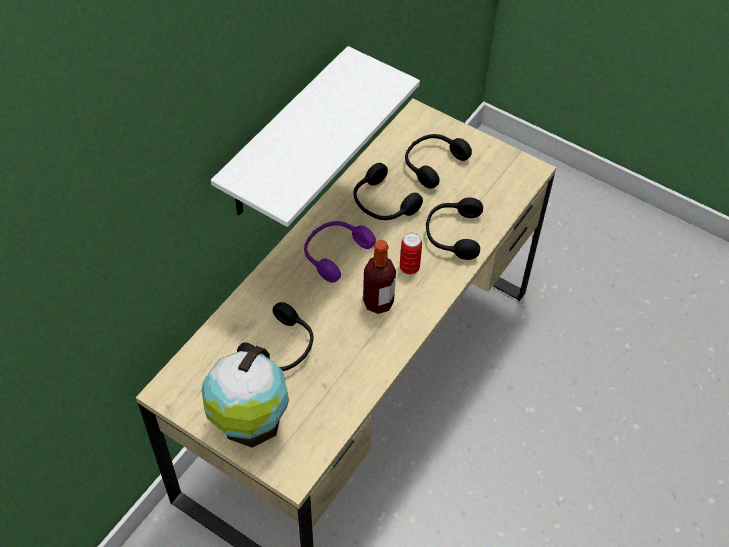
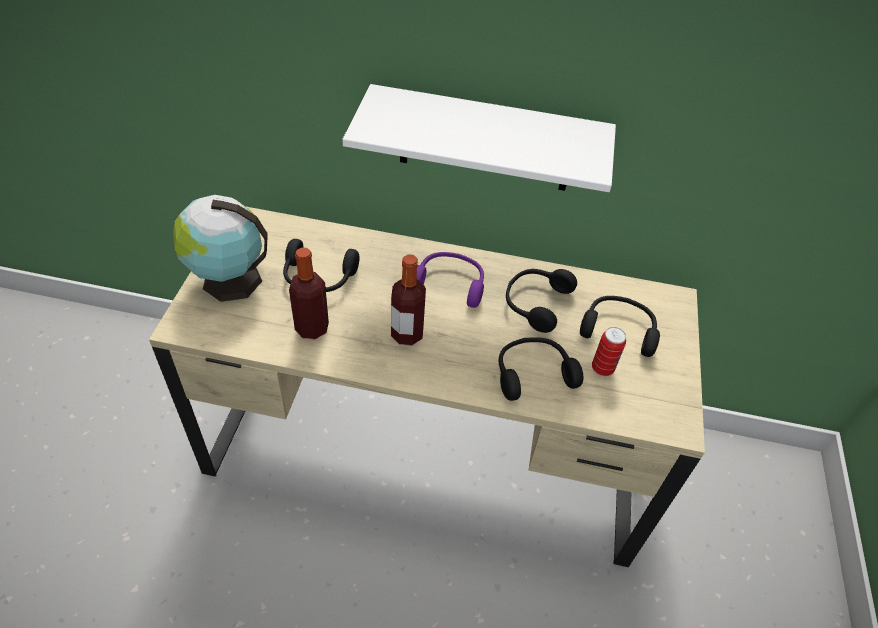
camera: 65 degrees right, 5 degrees down
can [400,232,422,274] -> can moved to [592,327,626,376]
none -> bottle [289,247,329,339]

